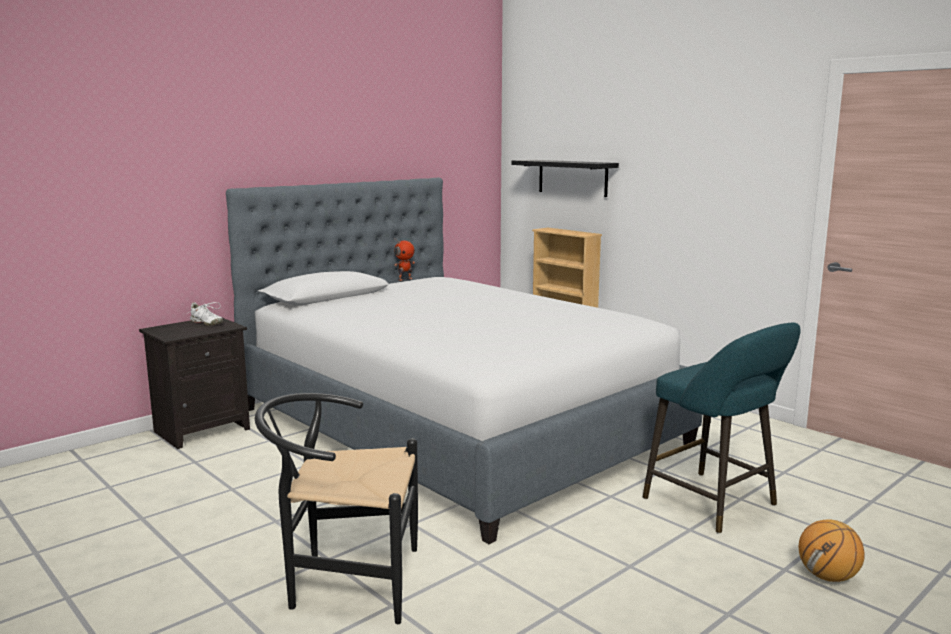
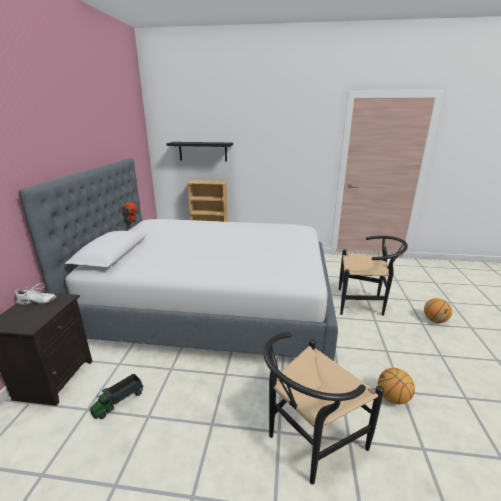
camera: 40 degrees left, 10 degrees up
turquoise stool [643,322,801,534] -> black chair [339,236,408,316]
none -> toy truck [90,374,144,419]
none -> basketball [378,368,415,404]

